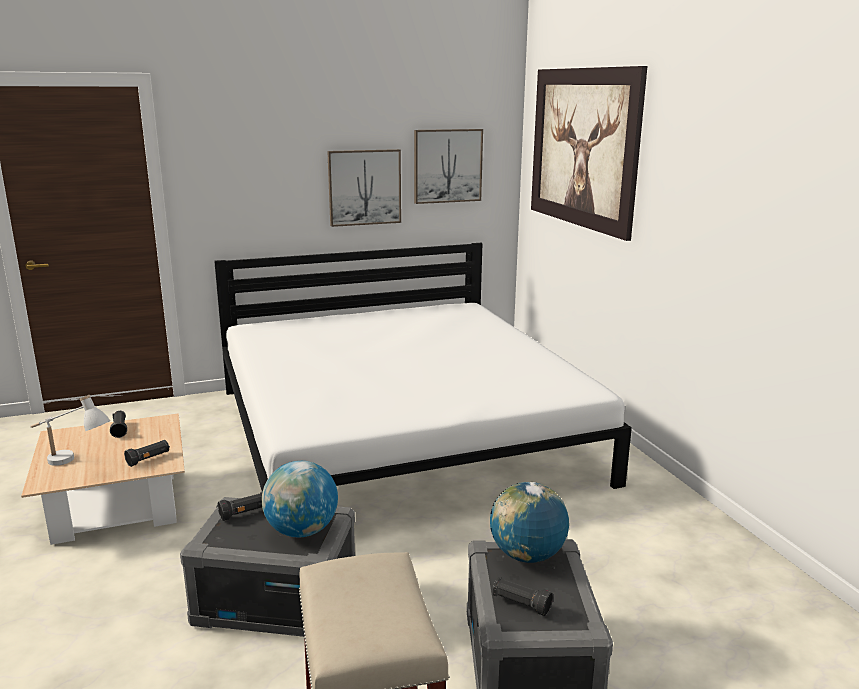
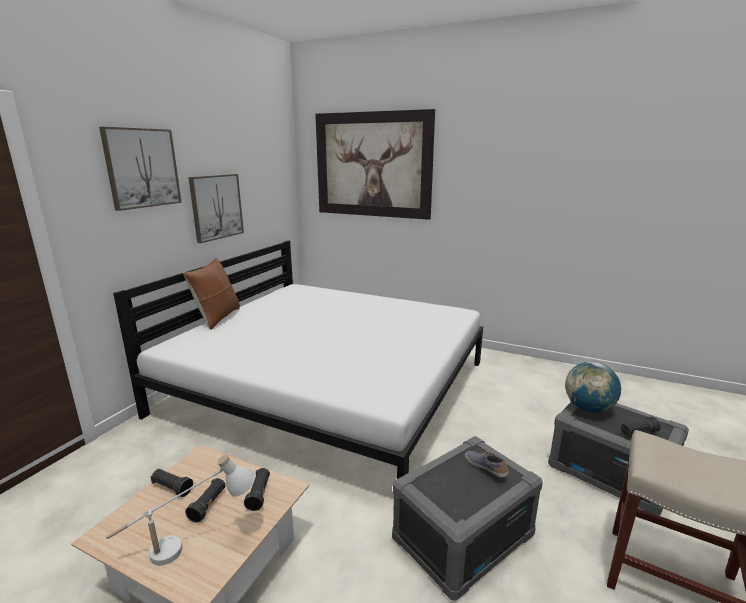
camera: 45 degrees left, 0 degrees up
black flashlight [218,492,262,521] -> black flashlight moved to [185,478,226,523]
globe [262,461,338,537] -> shoe [465,451,509,477]
picture [414,129,483,204] -> picture moved to [99,127,182,211]
none -> brown pillow [183,258,240,330]

